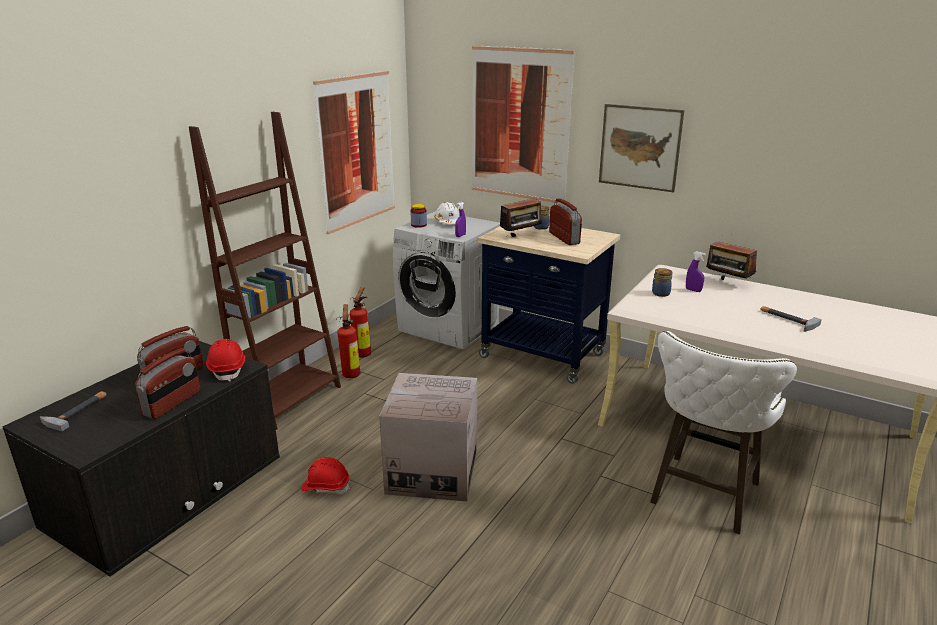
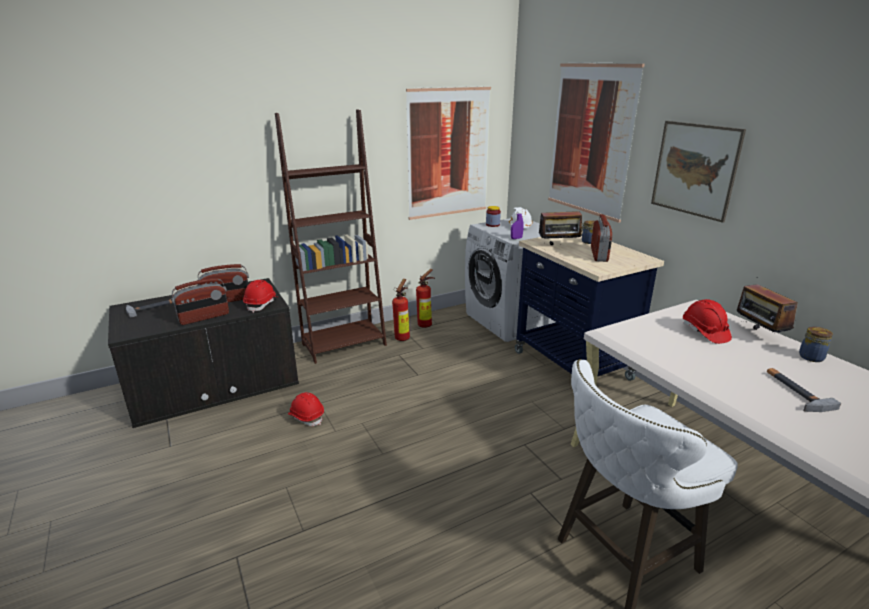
camera: 30 degrees right, 0 degrees up
cardboard box [379,373,477,502] -> none
jar [652,268,672,297] -> jar moved to [799,326,833,362]
purple spray bottle [686,251,706,292] -> red hard hat [683,299,732,344]

